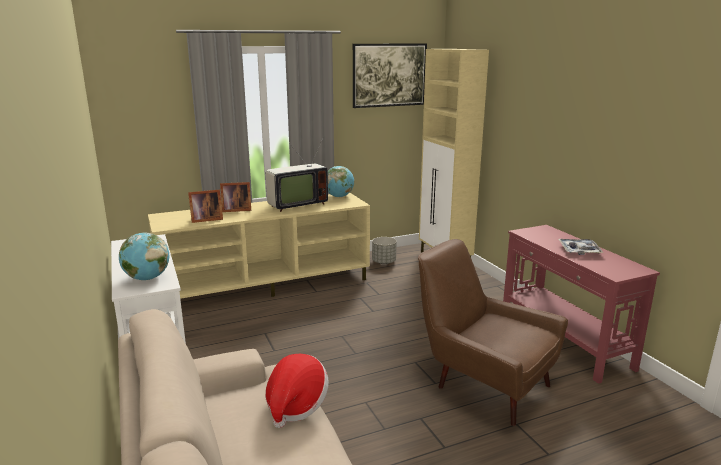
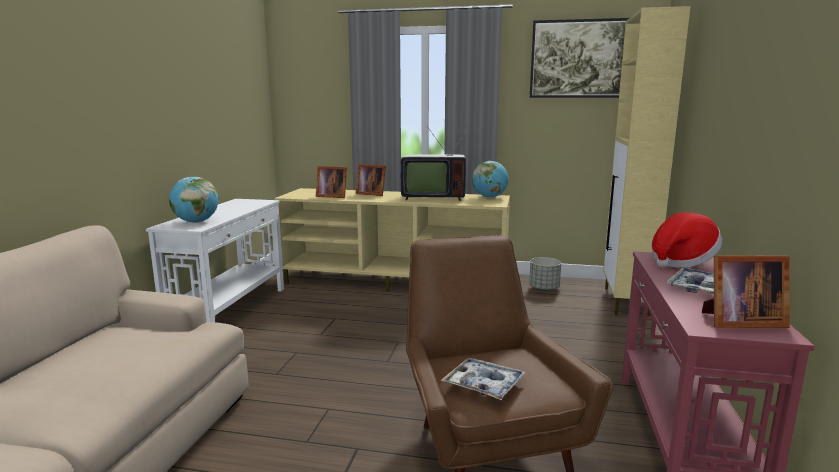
camera: 35 degrees right, 5 degrees down
hat [265,354,329,428] -> hat moved to [651,212,722,268]
none -> tray [441,358,526,400]
none -> picture frame [702,255,790,328]

